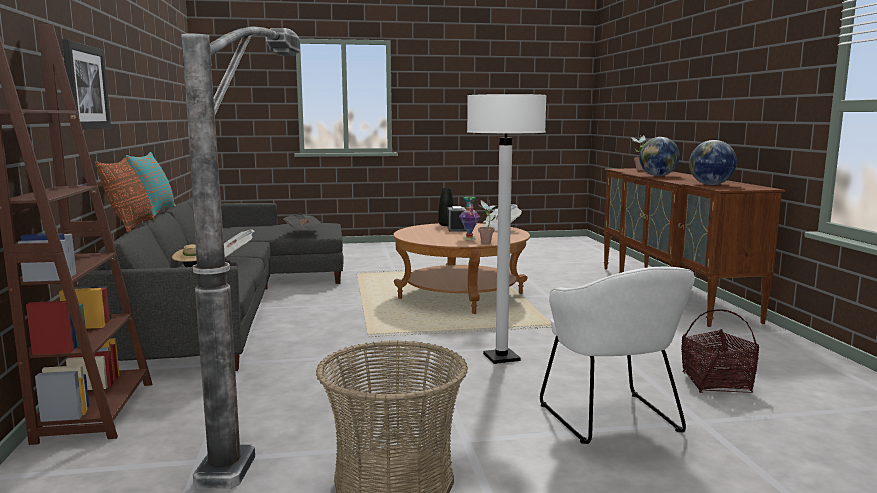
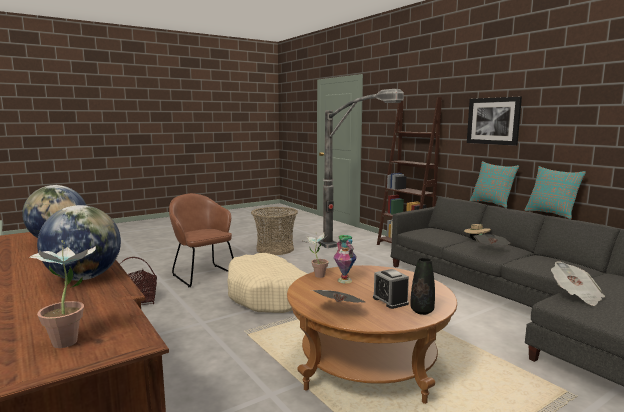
camera: 155 degrees right, 0 degrees up
brown pillow [95,157,155,232] -> turquoise pillow [470,161,519,208]
white floor lamp [467,94,547,364] -> beige dog bed [227,253,307,313]
white armchair [540,267,695,444] -> brown armchair [169,193,234,287]

